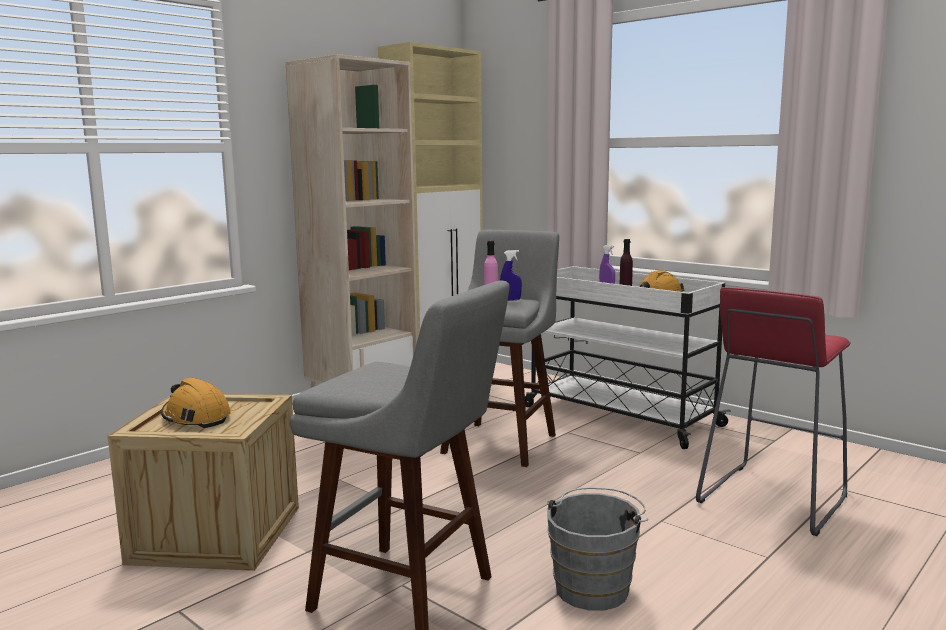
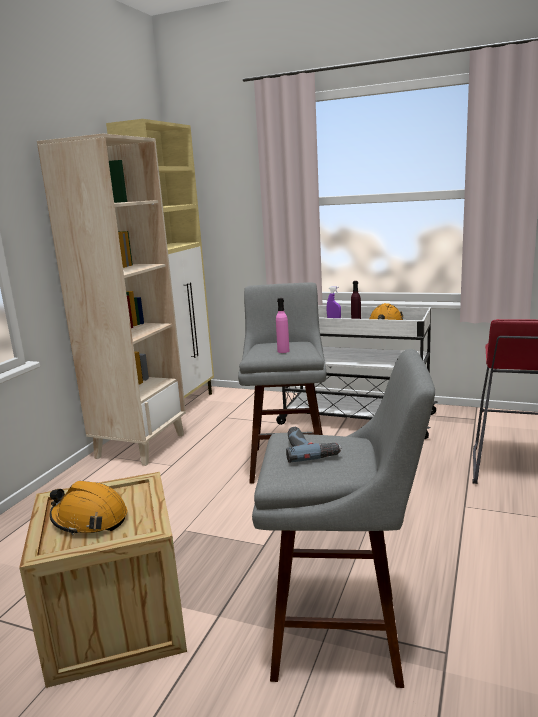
camera: 20 degrees left, 5 degrees up
blue spray bottle [500,250,522,301] -> none
grey bucket [547,487,648,611] -> none
none -> power drill [286,427,342,463]

